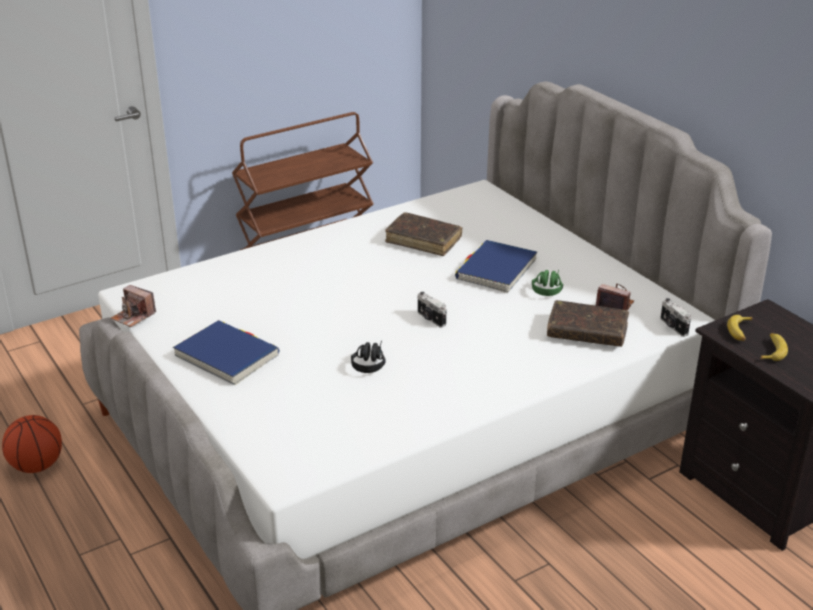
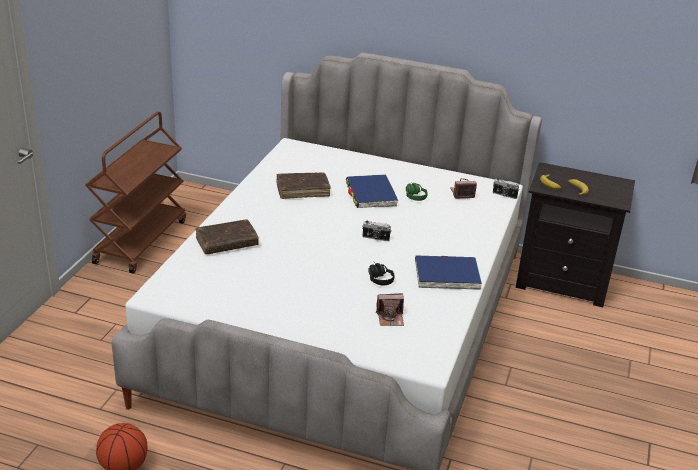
camera: 40 degrees left, 0 degrees up
camera [111,285,156,327] -> camera moved to [376,293,404,326]
blue book [173,320,280,385] -> blue book moved to [415,255,482,290]
brown book [547,300,629,347] -> brown book moved to [195,219,259,254]

